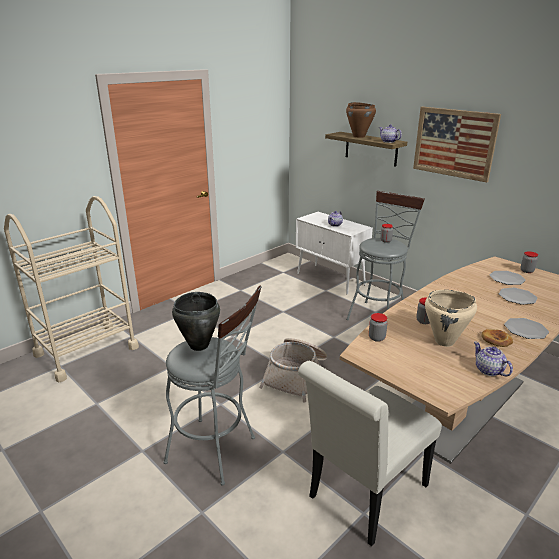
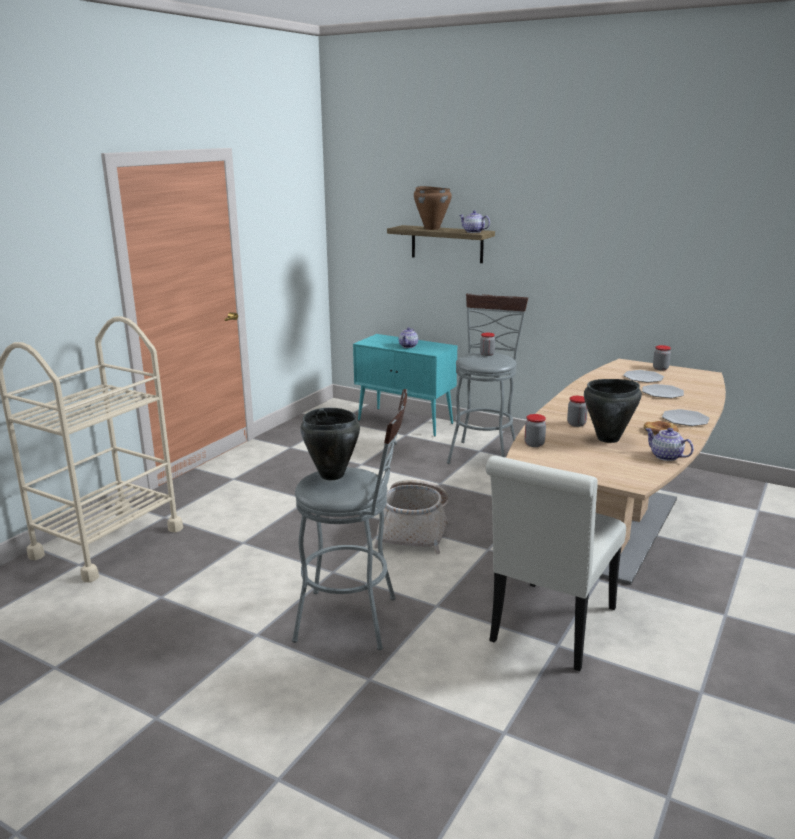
camera: 15 degrees left, 5 degrees down
white cabinet [296,212,373,295] -> turquoise cabinet [353,334,457,437]
picture [413,107,501,182] -> none
beige cooking pot [425,290,477,347] -> black cooking pot [584,379,642,443]

